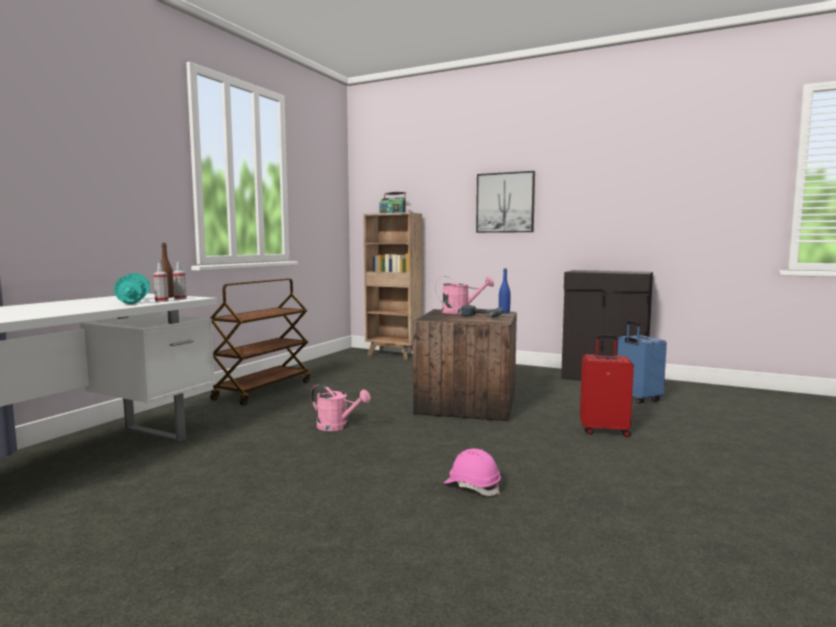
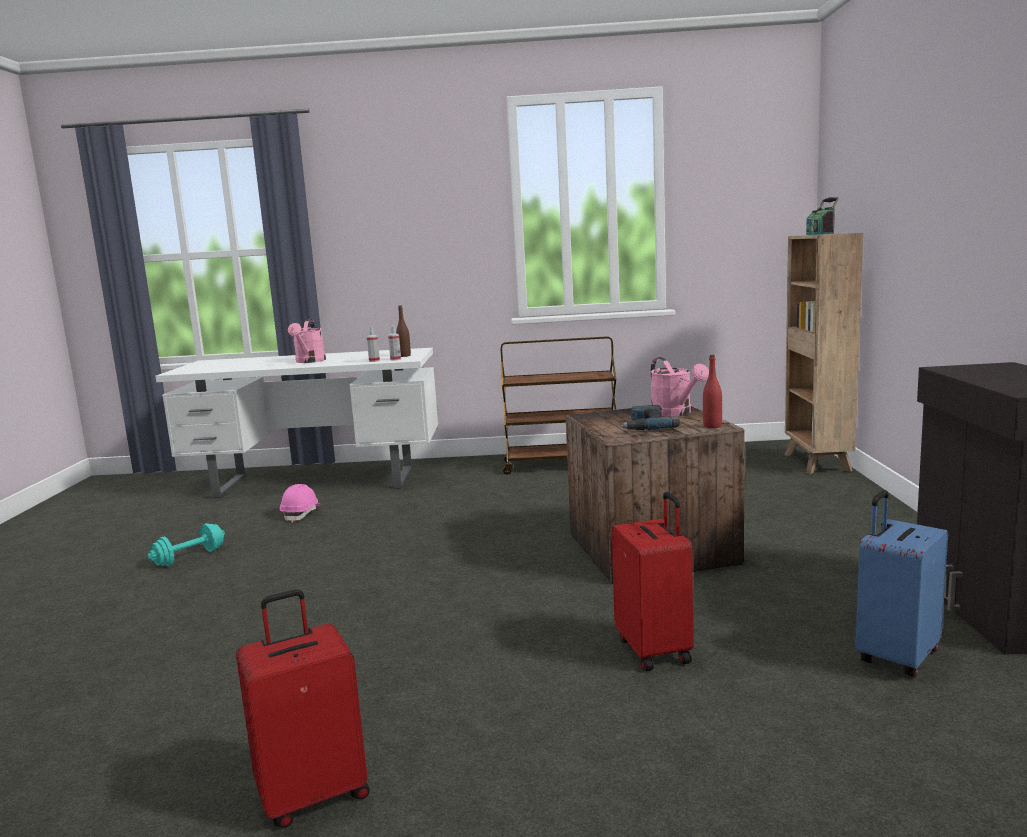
camera: 65 degrees right, 5 degrees up
turquoise dumbbell [114,273,150,304] -> turquoise dumbbell moved to [148,523,225,566]
pink watering can [311,384,371,431] -> pink watering can moved to [288,319,326,363]
pink hard hat [444,449,501,496] -> pink hard hat moved to [280,484,321,523]
picture [476,171,535,233] -> none
blue bottle [499,269,511,313] -> red bottle [703,355,722,428]
none -> red suitcase [236,589,370,828]

